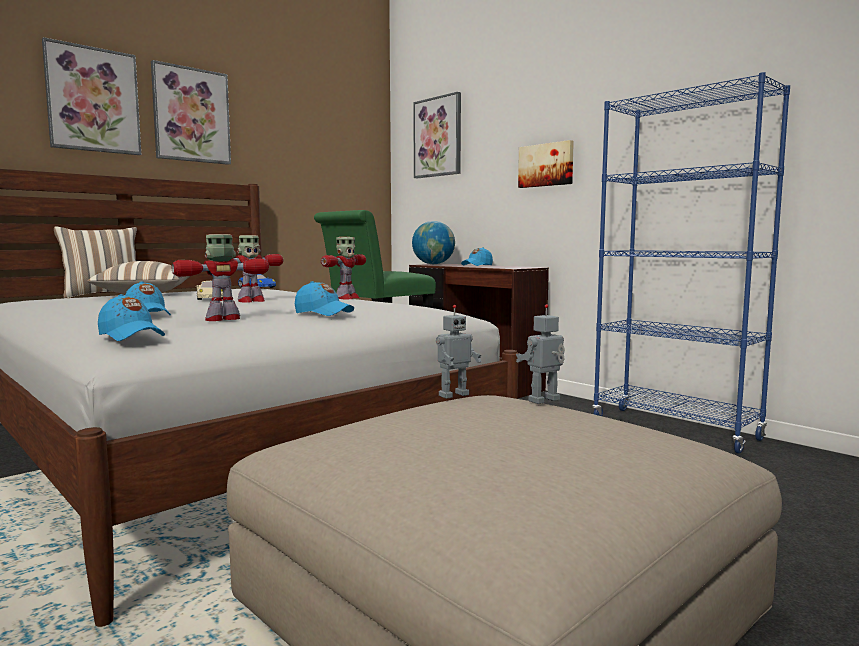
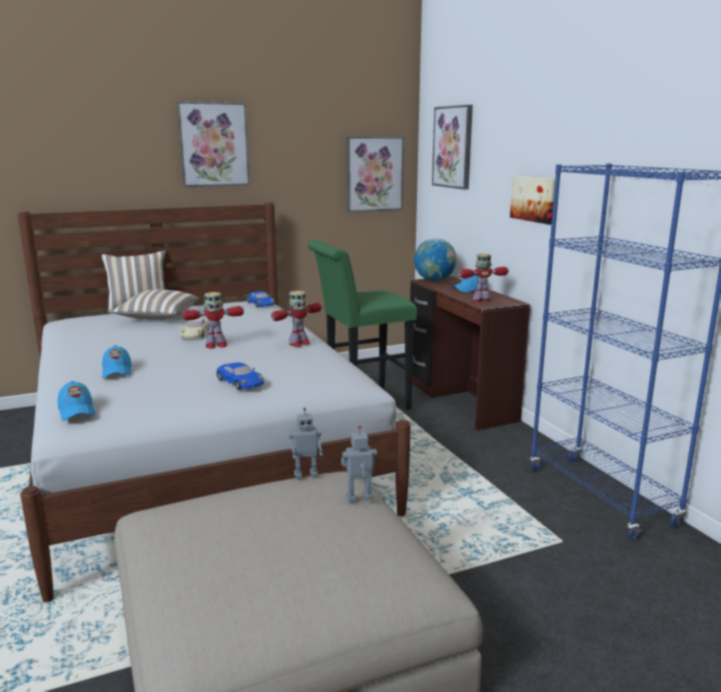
camera: 20 degrees right, 10 degrees up
picture [42,37,141,155] -> picture moved to [347,137,404,212]
toy robot [172,234,269,321] -> toy robot moved to [459,253,508,302]
blue cap [295,281,354,316] -> blue toy car [217,362,264,390]

